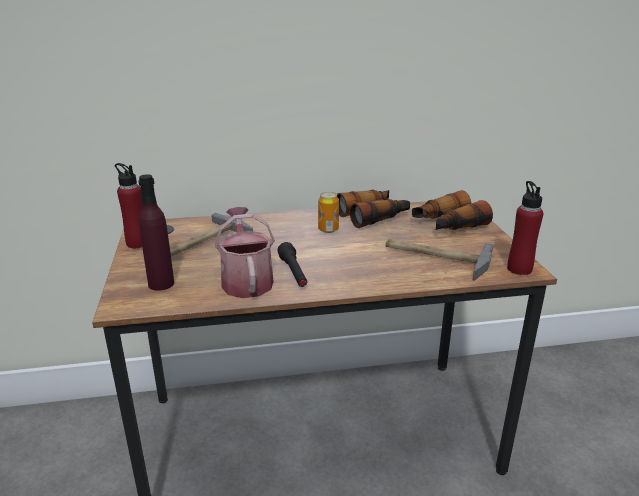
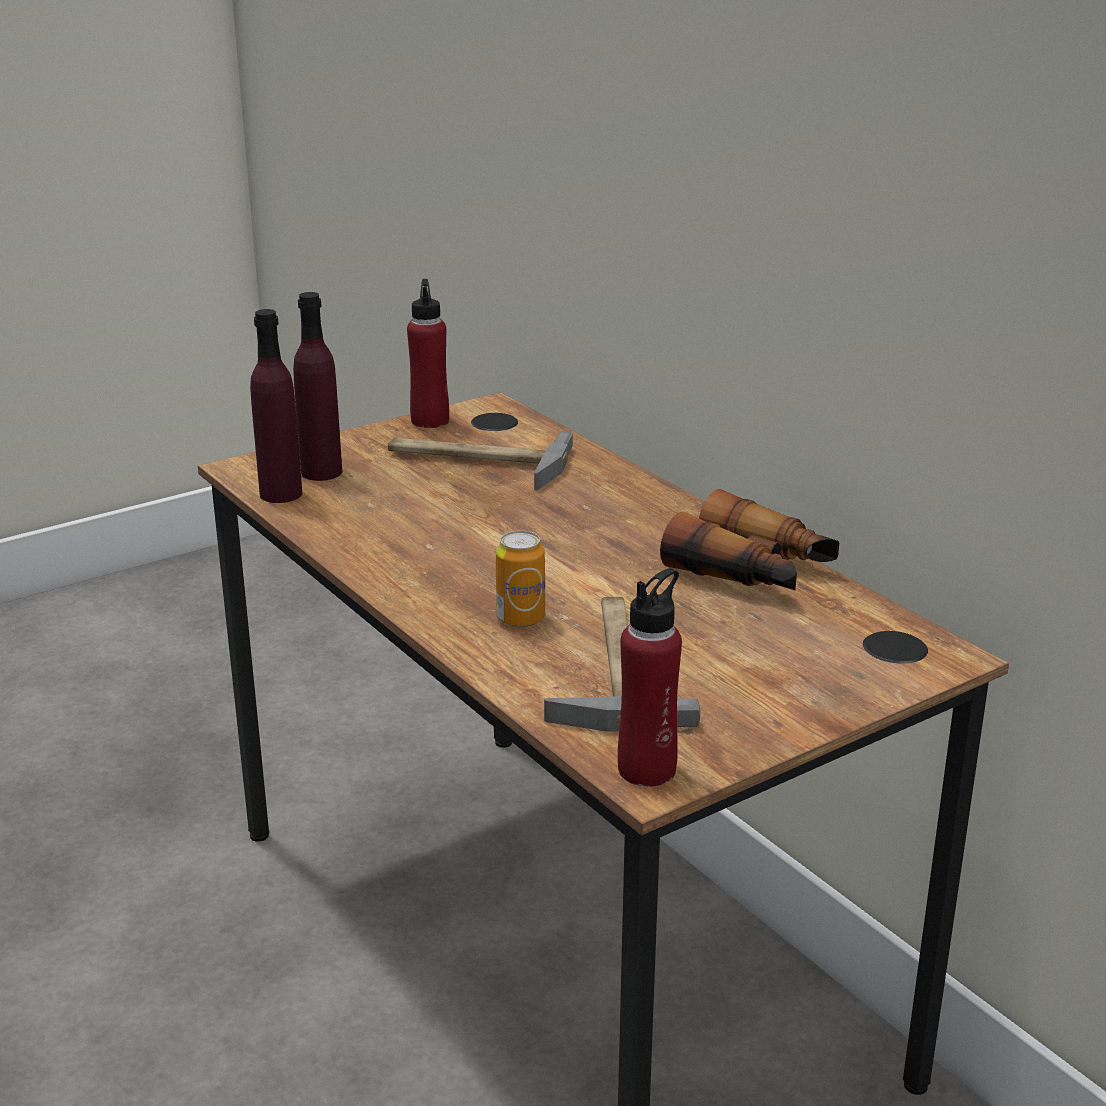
camera: 65 degrees right, 0 degrees up
watering can [215,207,275,298] -> none
black flashlight [278,242,307,287] -> none
can [318,192,339,233] -> can moved to [496,531,545,628]
binoculars [412,190,493,230] -> none
none -> purple bottle [250,309,302,503]

